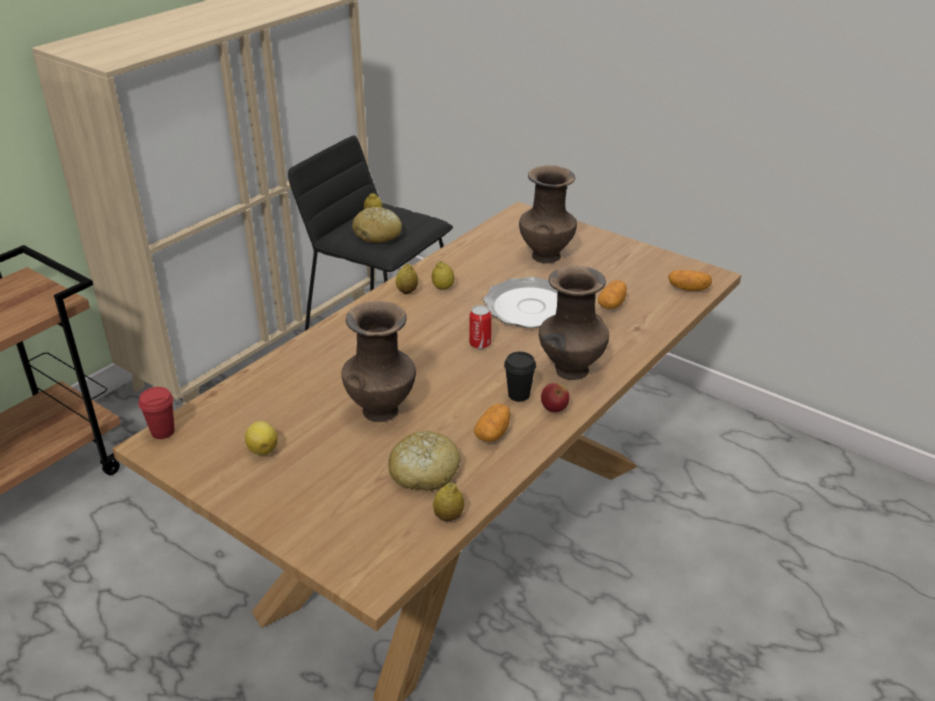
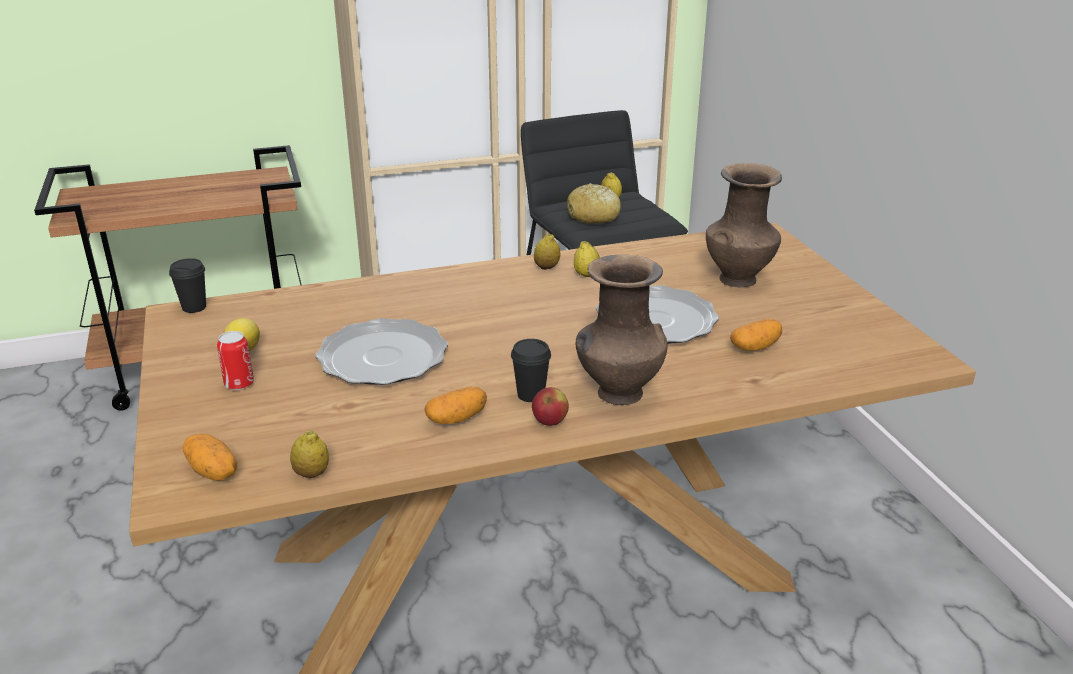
camera: 35 degrees right, 5 degrees down
red cup [138,387,175,439] -> black cup [169,258,206,313]
brown vase [341,301,416,422] -> plate [316,318,448,385]
bread [388,431,461,491] -> none
can [469,305,492,349] -> can moved to [217,331,254,390]
potato [668,270,712,291] -> potato moved to [183,434,237,481]

